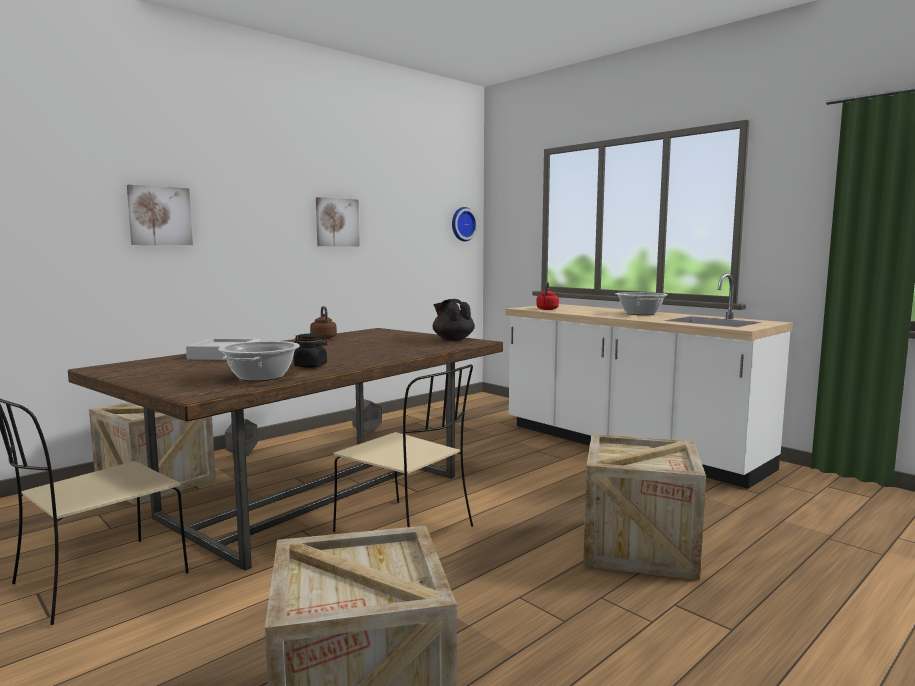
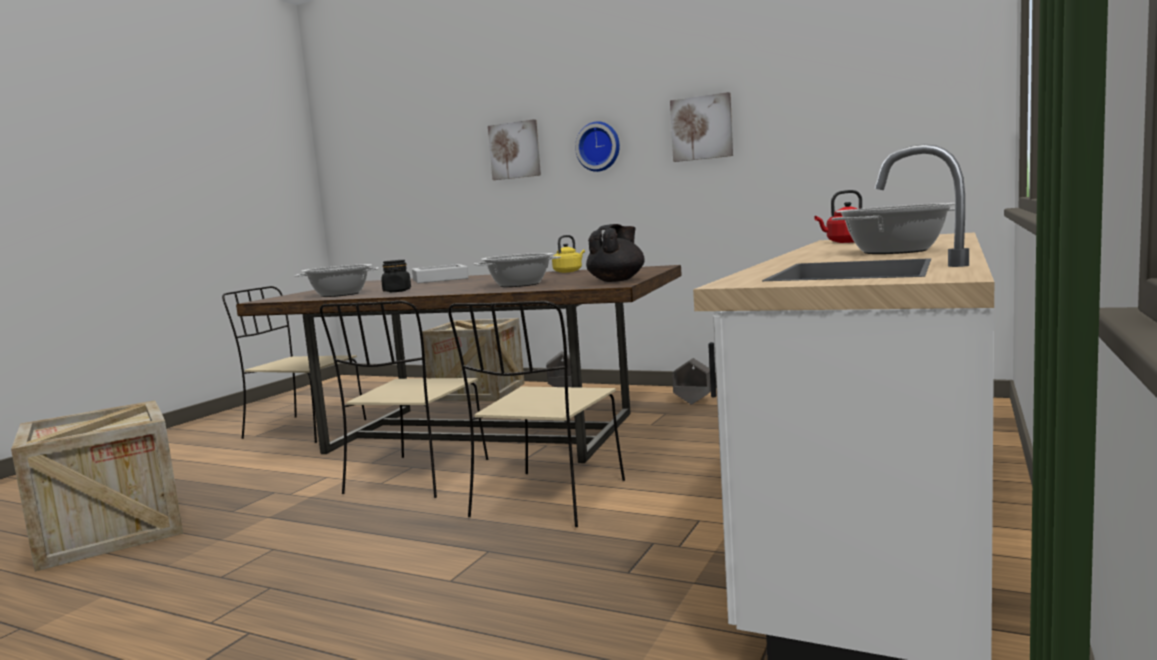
camera: 70 degrees right, 0 degrees up
brown kettle [310,306,337,339] -> yellow kettle [552,235,585,273]
wall clock [452,207,478,241] -> wall clock moved to [575,121,620,172]
crate [583,434,706,580] -> none
none -> beige chair [448,301,625,527]
none -> cooking pot [474,253,561,287]

